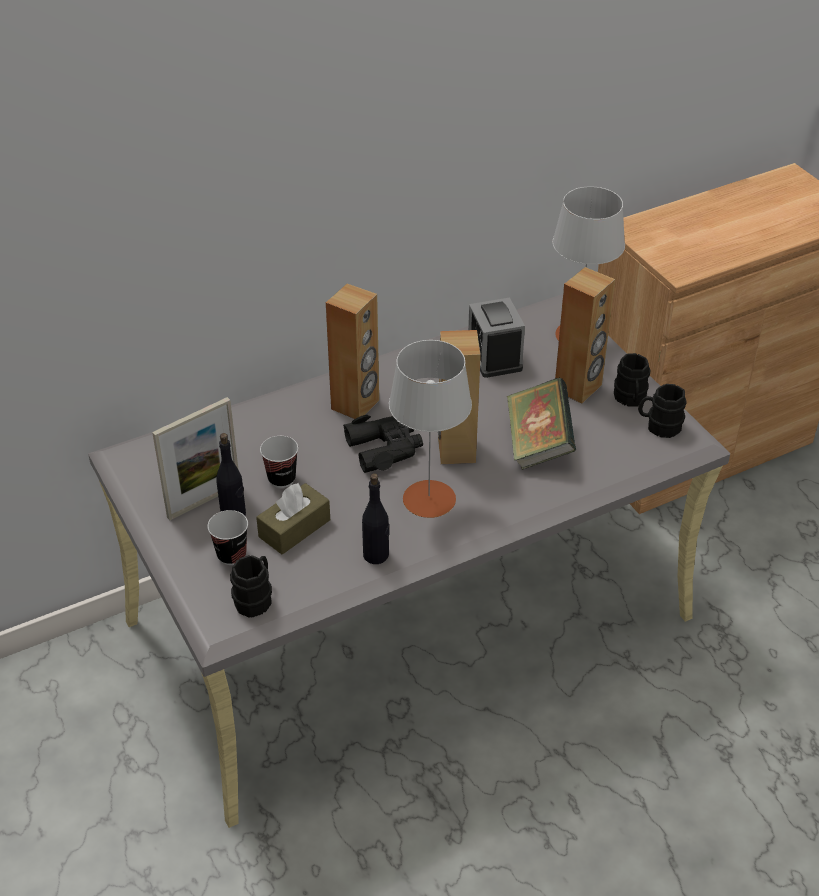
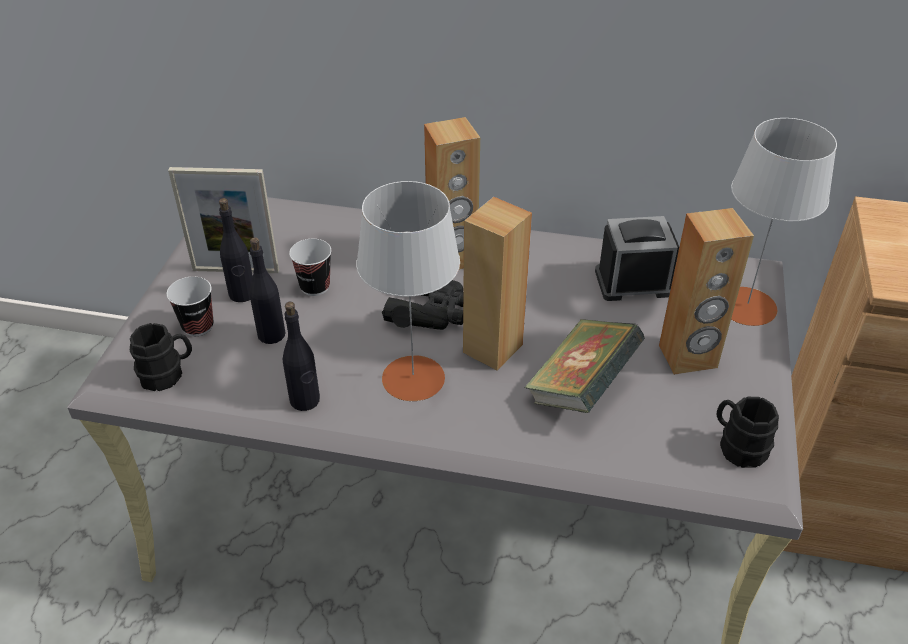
camera: 40 degrees right, 0 degrees up
brown tissue box [256,483,330,555] -> black bottle [249,237,286,344]
alarm clock [468,297,525,378] -> alarm clock turned 60 degrees clockwise [595,216,679,301]
black mug [614,353,650,407] -> none

